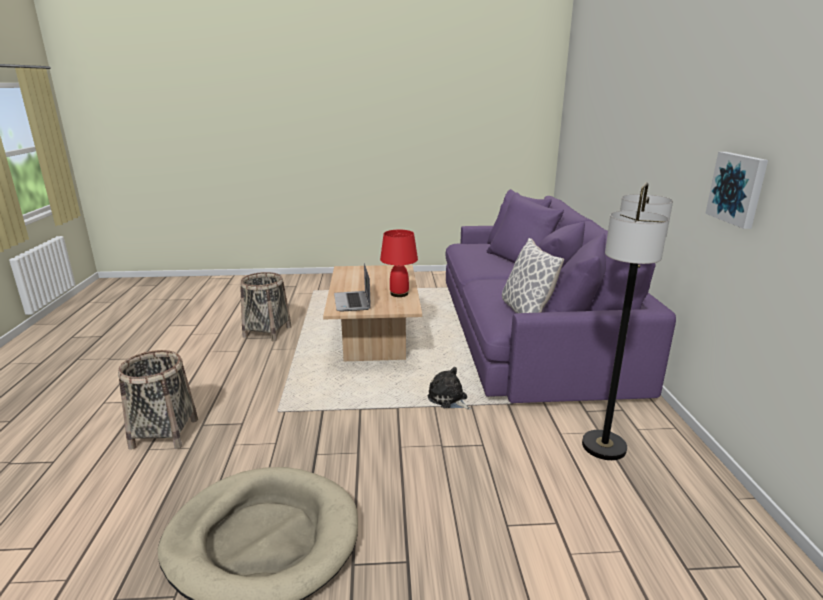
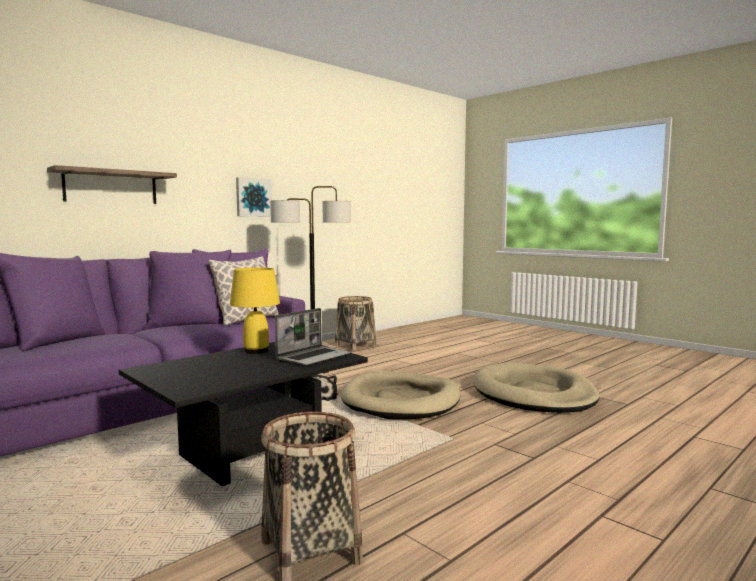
camera: 130 degrees left, 15 degrees down
basket [118,350,198,450] -> basket moved to [335,296,376,351]
beige coffee table [323,265,422,361] -> black coffee table [119,342,368,486]
red table lamp [380,230,418,297] -> yellow table lamp [230,267,280,354]
none -> shelf [47,165,177,204]
none -> beige dog bed [341,371,460,420]

